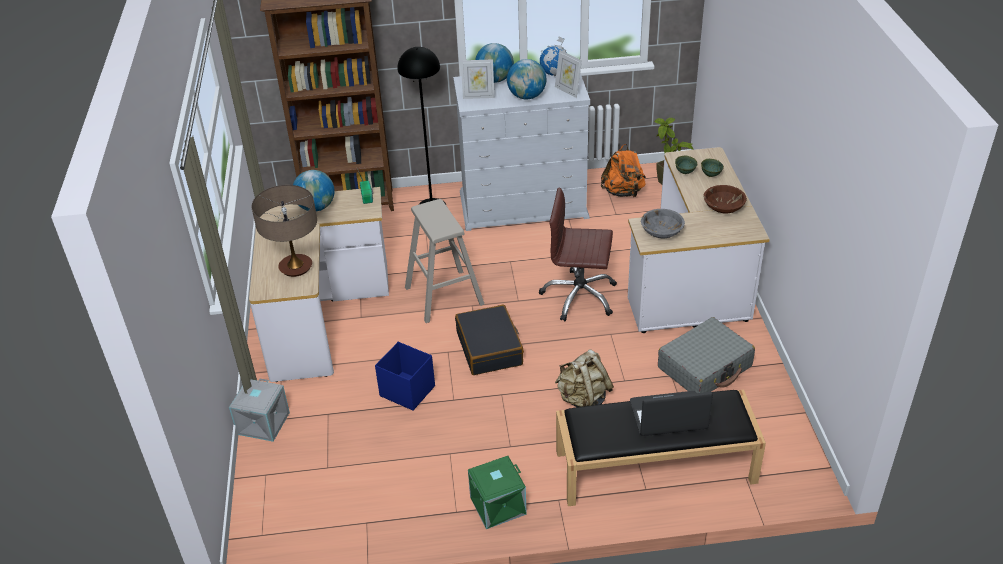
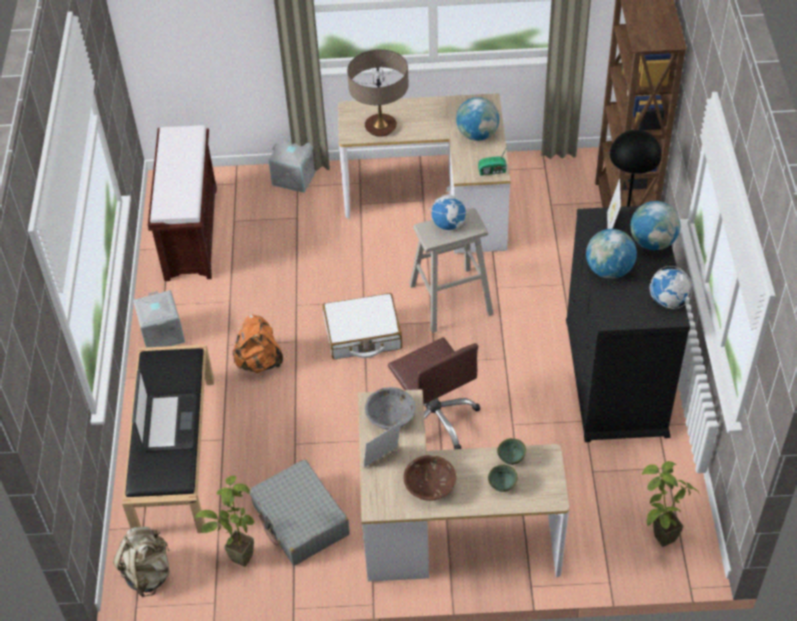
camera: 95 degrees right, 10 degrees up
blue storage box [375,342,435,410] -> none
white dresser [453,73,590,231] -> black dresser [566,206,690,442]
black suitcase [455,305,524,375] -> white suitcase [323,293,402,359]
green storage box [468,456,527,529] -> grey storage box [133,290,185,347]
brown office chair [539,188,617,321] -> brown office chair turned 135 degrees clockwise [388,337,480,449]
picture frame [555,50,582,98] -> picture frame moved to [363,422,401,468]
beige backpack [555,349,614,407] -> beige backpack moved to [113,527,170,597]
orange backpack [601,144,646,197] -> orange backpack moved to [233,314,283,373]
none -> brown bench [148,125,217,281]
none -> potted plant [195,476,254,567]
none -> globe [429,185,468,230]

